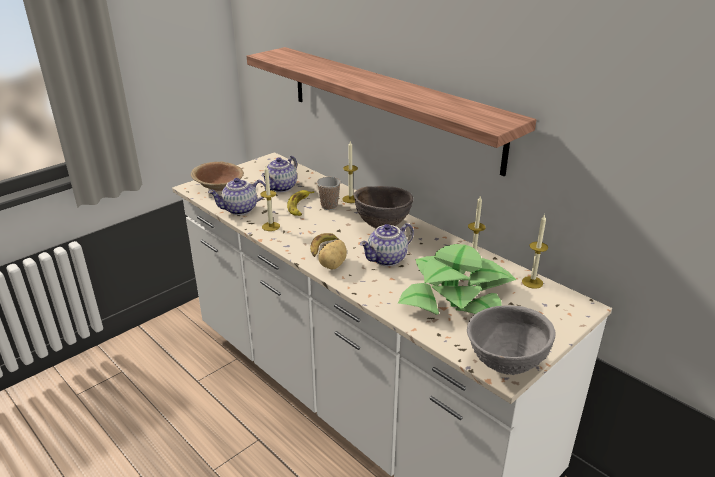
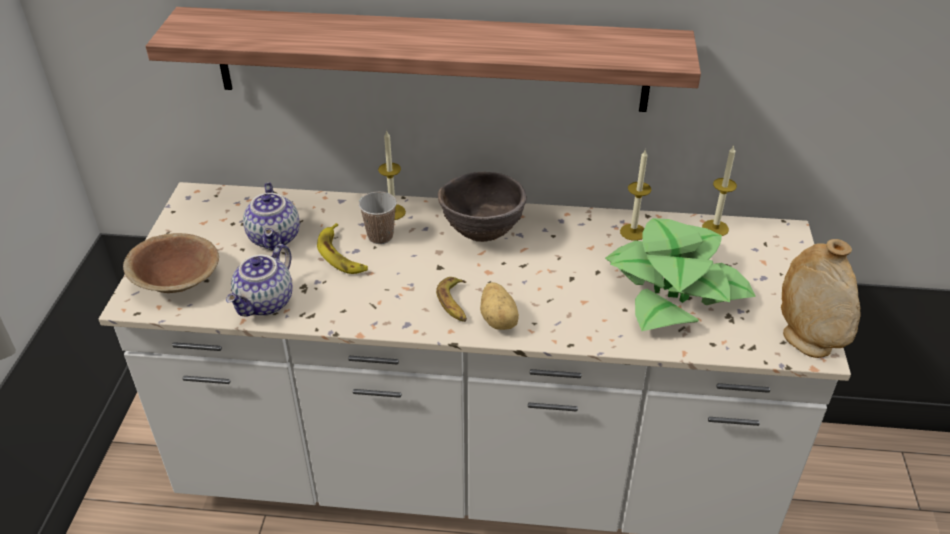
camera: 40 degrees left, 10 degrees up
candle [260,166,280,231] -> none
teapot [360,223,414,266] -> none
grey bowl [467,305,555,375] -> beige vase [781,239,860,358]

